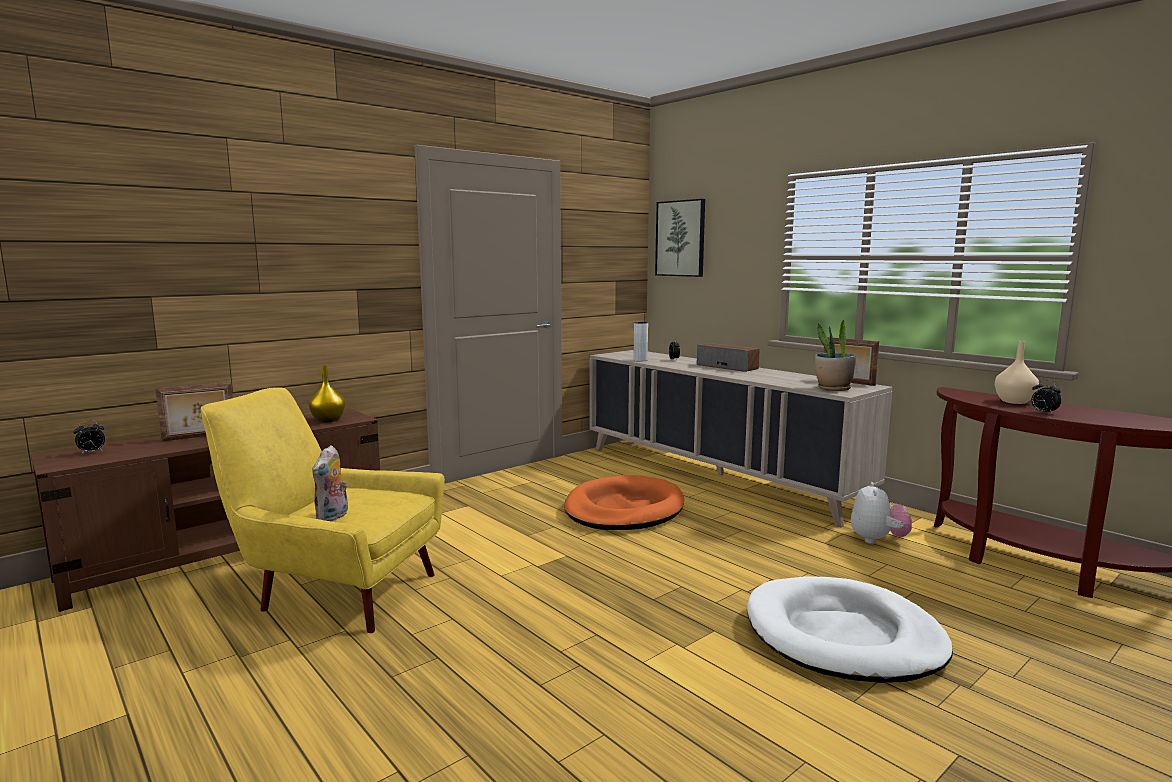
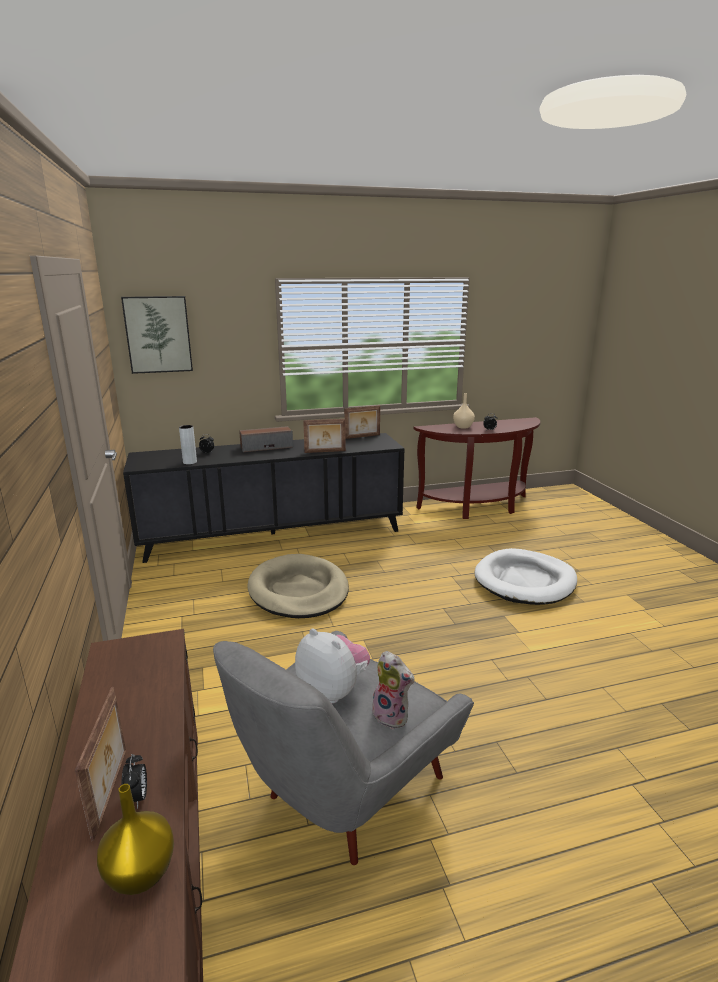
camera: 65 degrees left, 10 degrees up
alarm clock [73,420,105,454] -> alarm clock moved to [121,754,147,809]
yellow armchair [201,387,445,633] -> grey armchair [213,631,474,865]
yellow vase [309,365,345,423] -> yellow vase moved to [97,784,174,895]
orange dog bed [564,475,684,530] -> beige dog bed [247,554,349,618]
beige cabinet [590,350,892,527] -> black cabinet [123,433,405,563]
potted plant [815,320,856,391] -> none
plush toy [851,482,912,544] -> plush toy moved to [295,628,370,703]
none -> picture frame [303,419,346,453]

